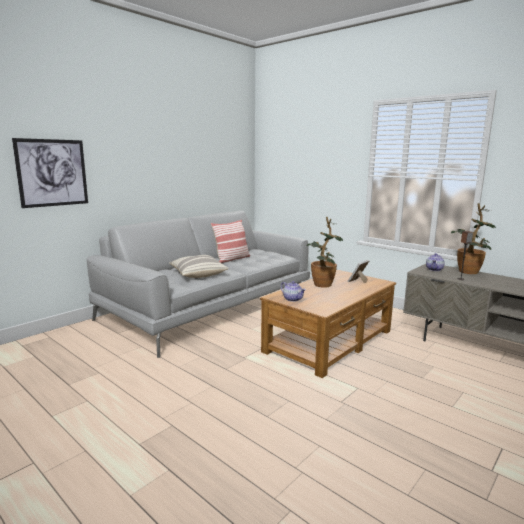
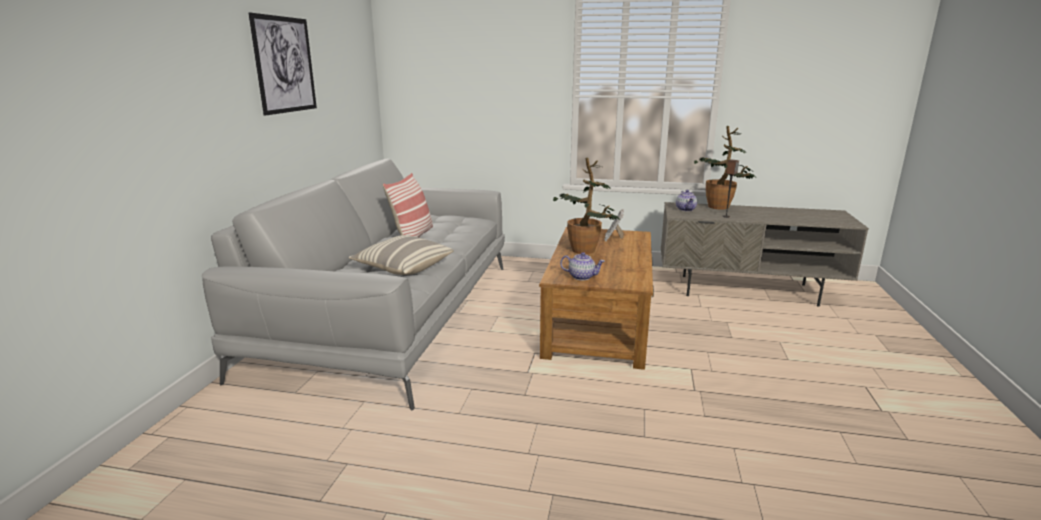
camera: 30 degrees left, 5 degrees up
picture [12,138,88,208] -> picture moved to [248,13,317,116]

